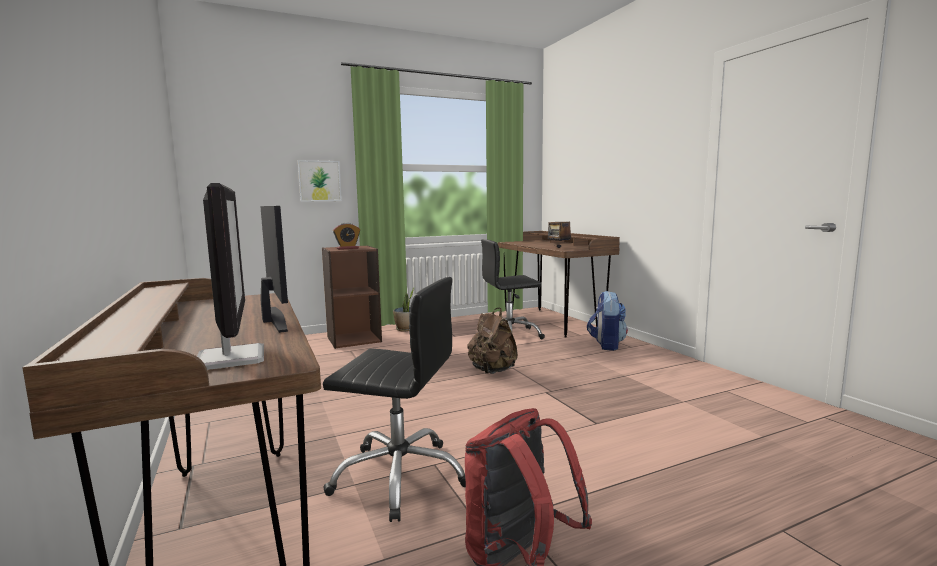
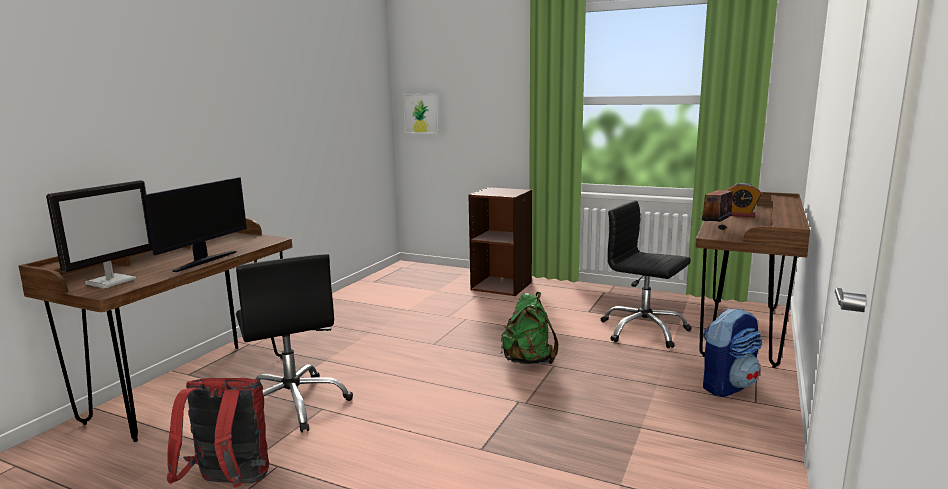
camera: 50 degrees right, 5 degrees up
picture [298,160,342,202] -> picture moved to [403,93,439,134]
alarm clock [333,223,360,250] -> alarm clock moved to [726,183,761,217]
potted plant [393,287,415,331] -> none
brown backpack [467,307,518,374] -> green backpack [501,292,558,364]

